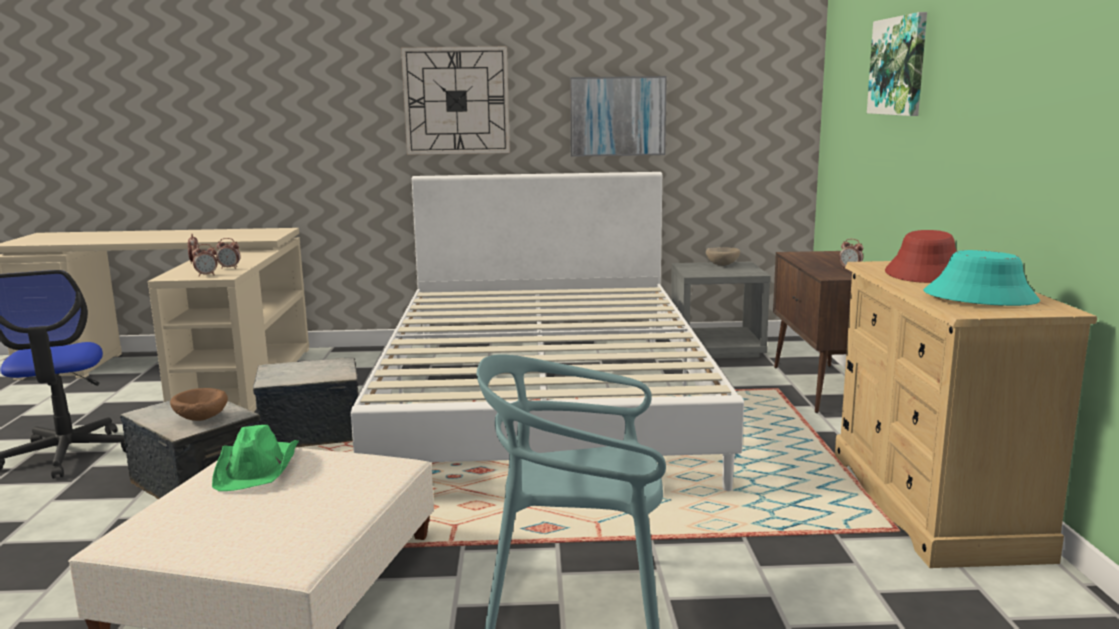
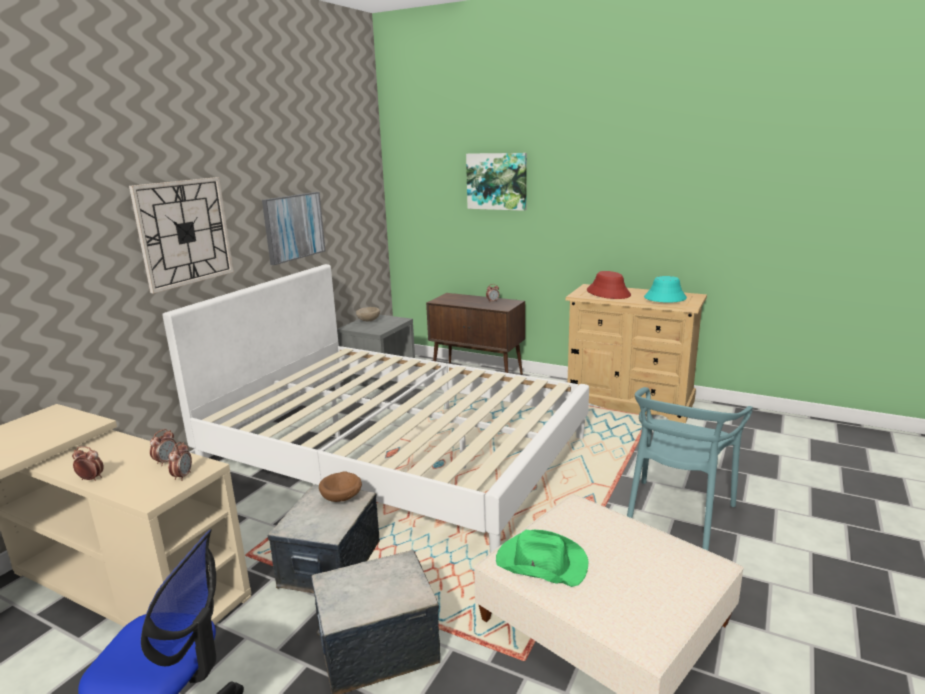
camera: 60 degrees left, 5 degrees up
brown bowl [170,388,228,421] -> brown bowl moved to [319,471,362,502]

